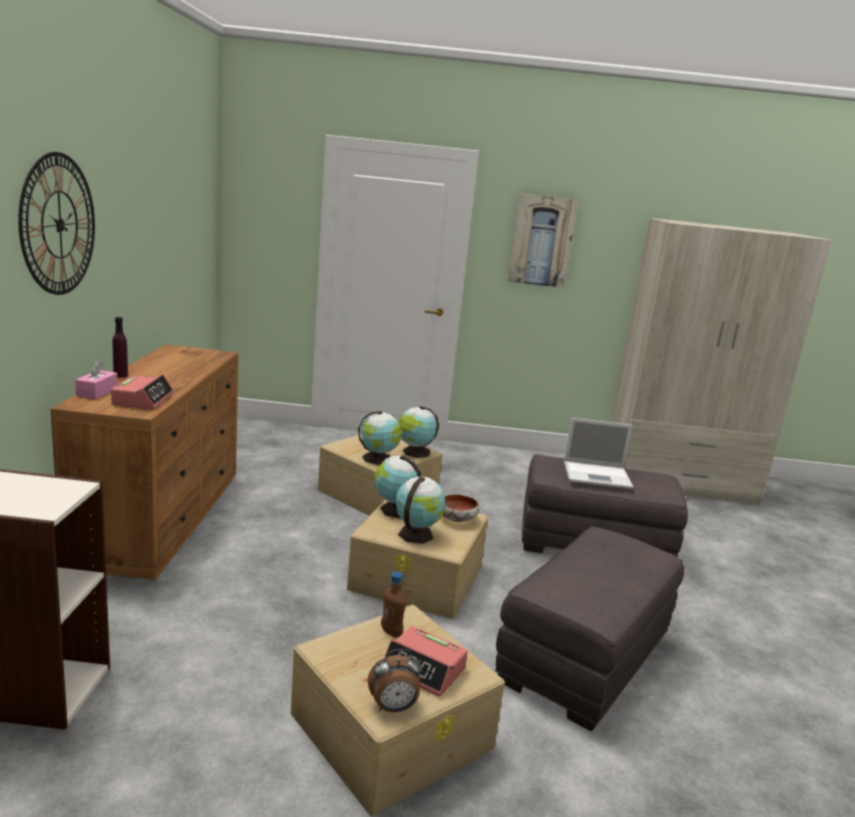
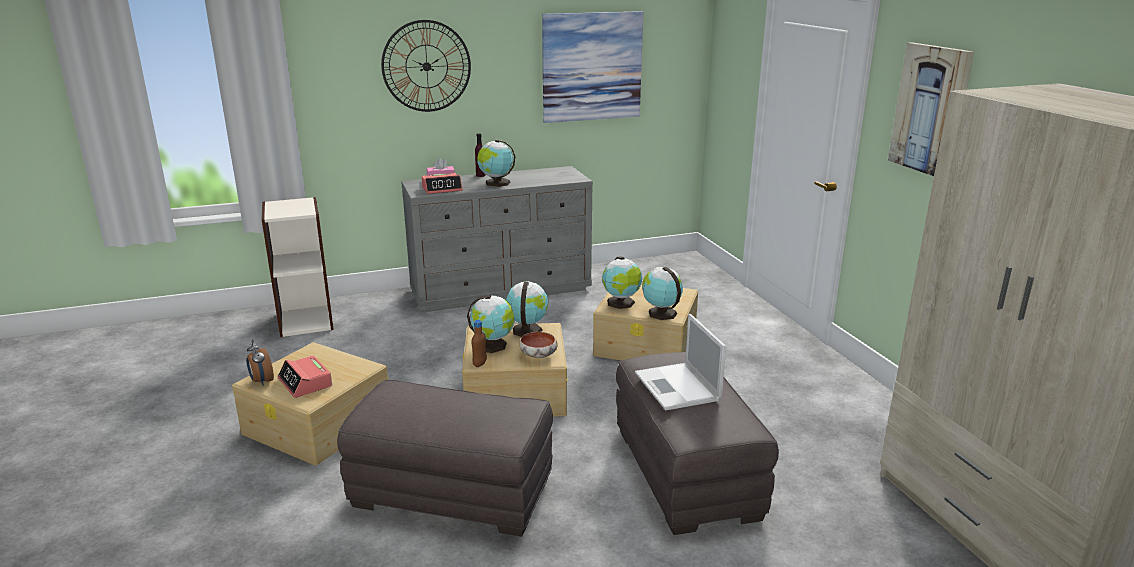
camera: 70 degrees right, 5 degrees up
brown dresser [51,344,238,580] -> grey dresser [401,166,593,312]
brown bottle [381,572,406,637] -> brown bottle moved to [472,320,487,367]
alarm clock [384,626,468,697] -> alarm clock turned 45 degrees counterclockwise [278,355,332,398]
none -> globe [477,140,515,187]
none -> picture [542,11,643,123]

